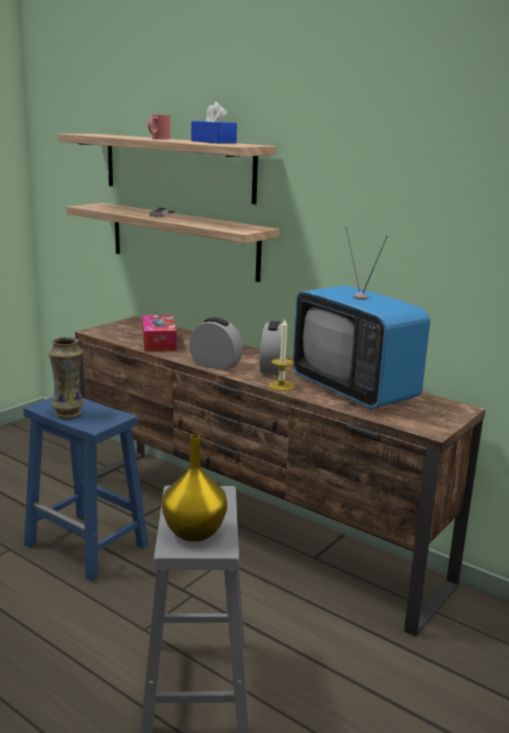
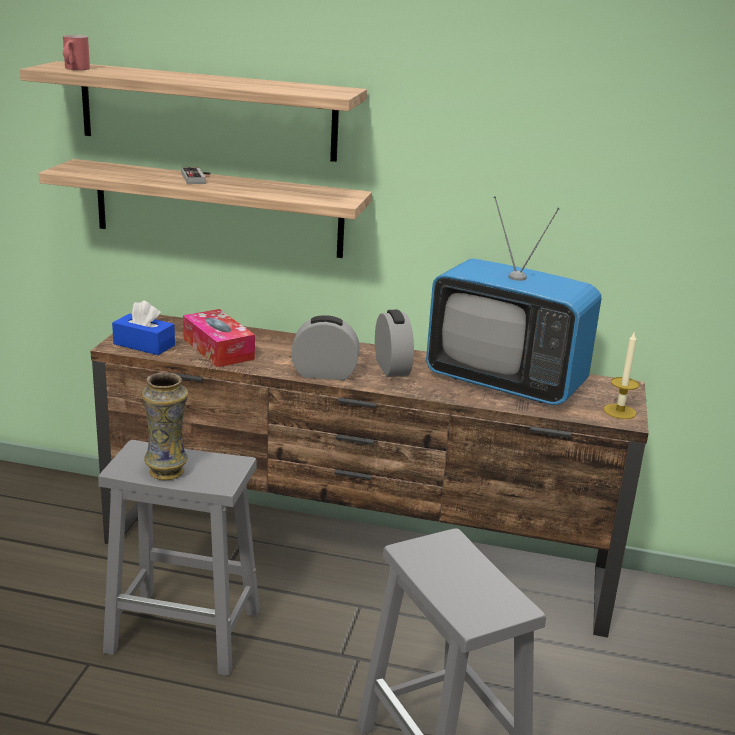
camera: 25 degrees left, 5 degrees up
blue stool [24,397,149,581] -> grey stool [98,440,260,676]
red mug [147,114,170,139] -> red mug moved to [63,35,90,70]
yellow vase [162,435,227,542] -> none
blue tissue box [191,102,237,144] -> blue tissue box moved to [112,300,175,355]
candle [268,319,295,391] -> candle moved to [604,331,639,419]

